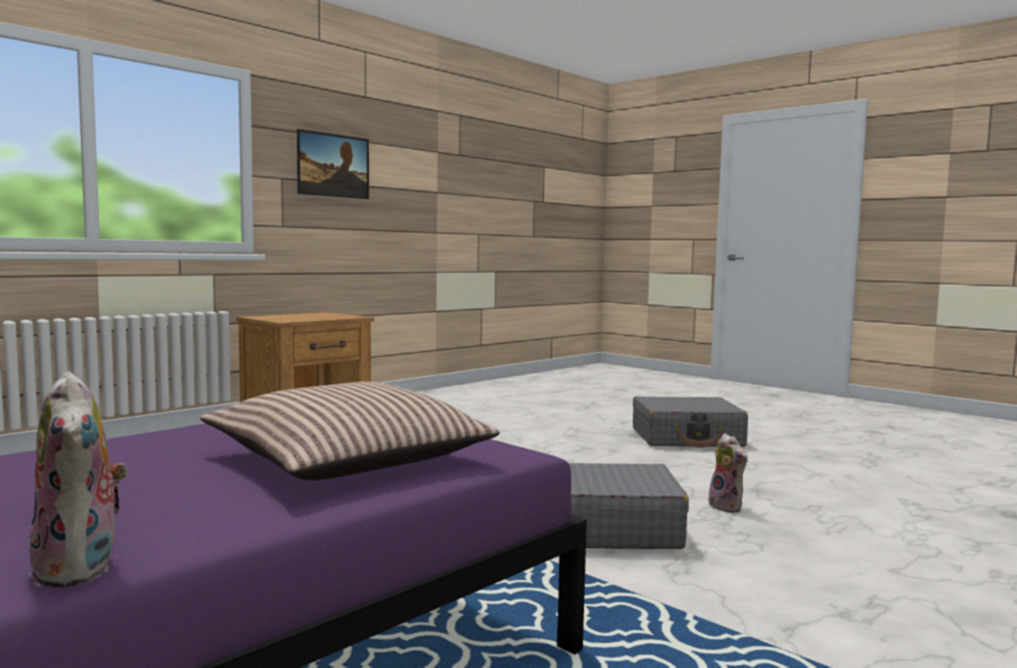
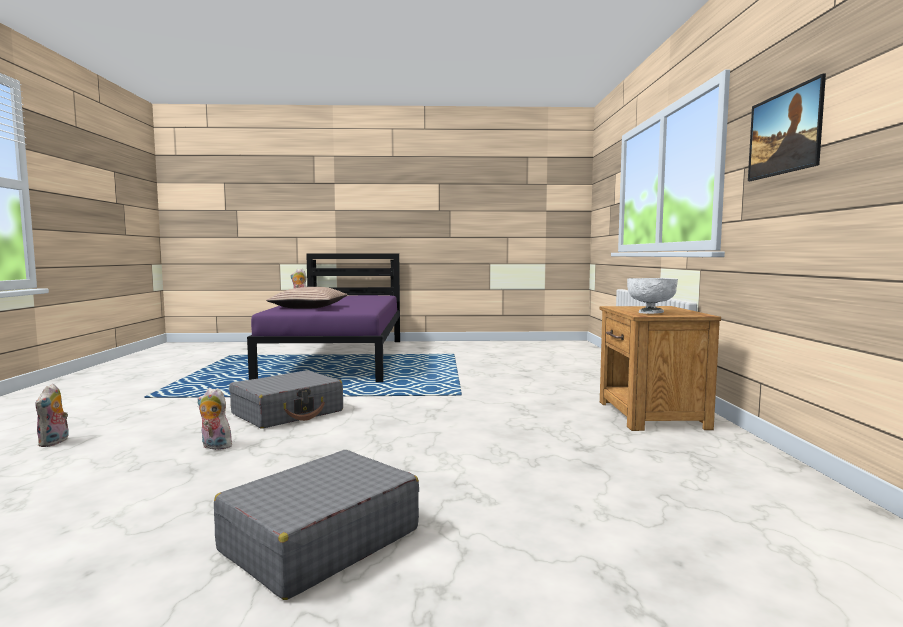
camera: 135 degrees right, 0 degrees up
none -> plush toy [35,384,69,447]
none -> white bowl [627,278,678,314]

